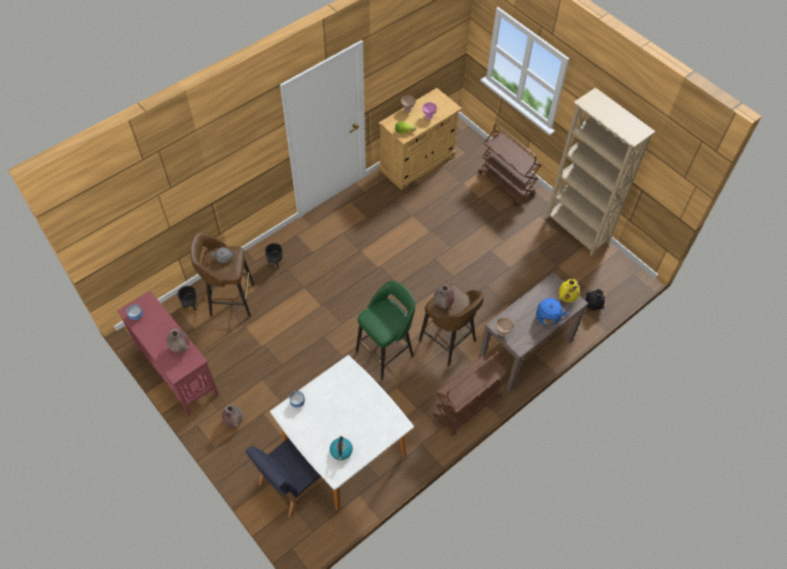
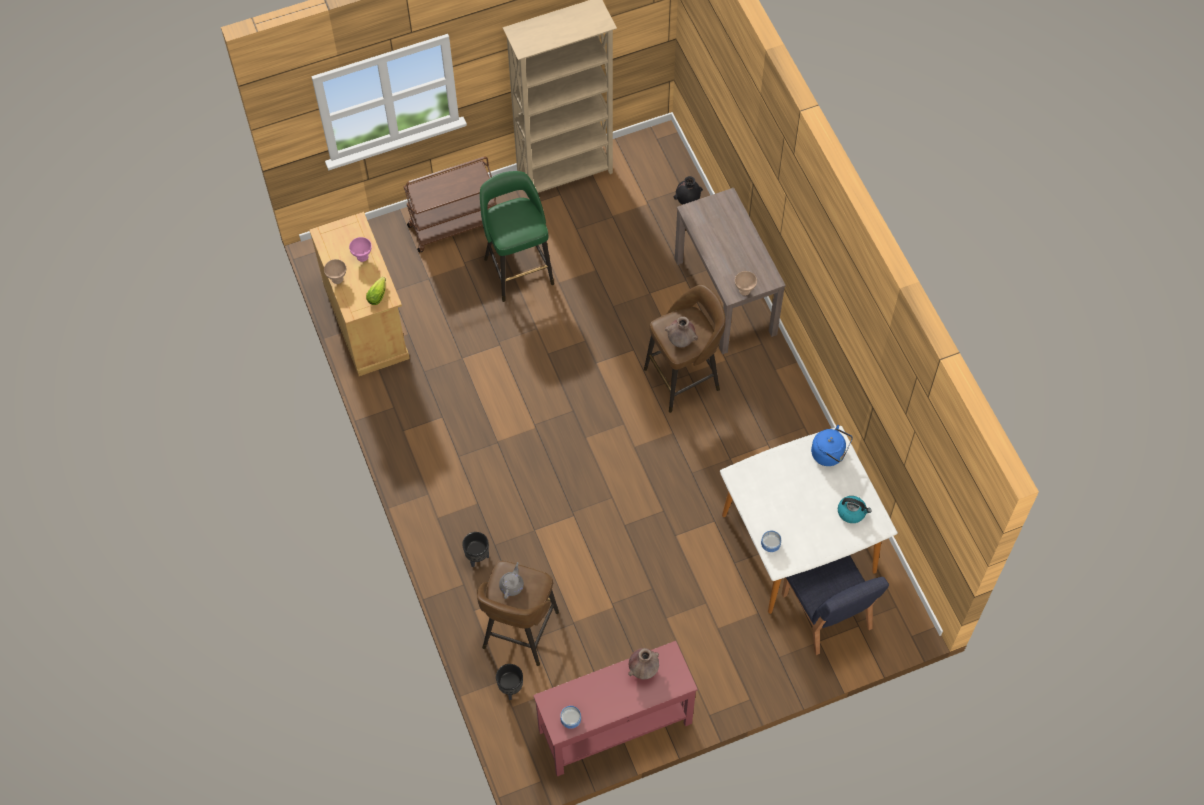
camera: 70 degrees left, 5 degrees up
brown vase [222,404,243,428] -> none
green stool [356,281,415,380] -> green stool moved to [480,171,554,302]
brown cart [433,351,507,435] -> none
blue kettle [536,298,568,326] -> blue kettle moved to [811,425,853,466]
yellow vase [559,279,580,302] -> none

